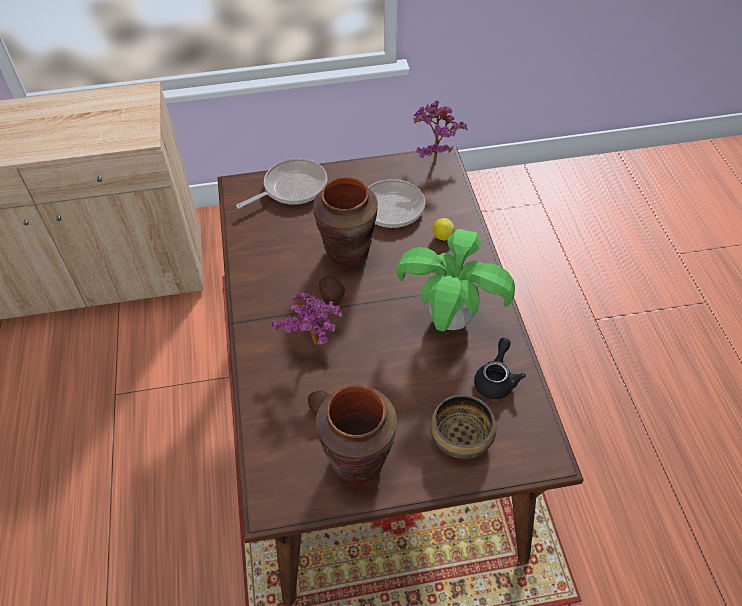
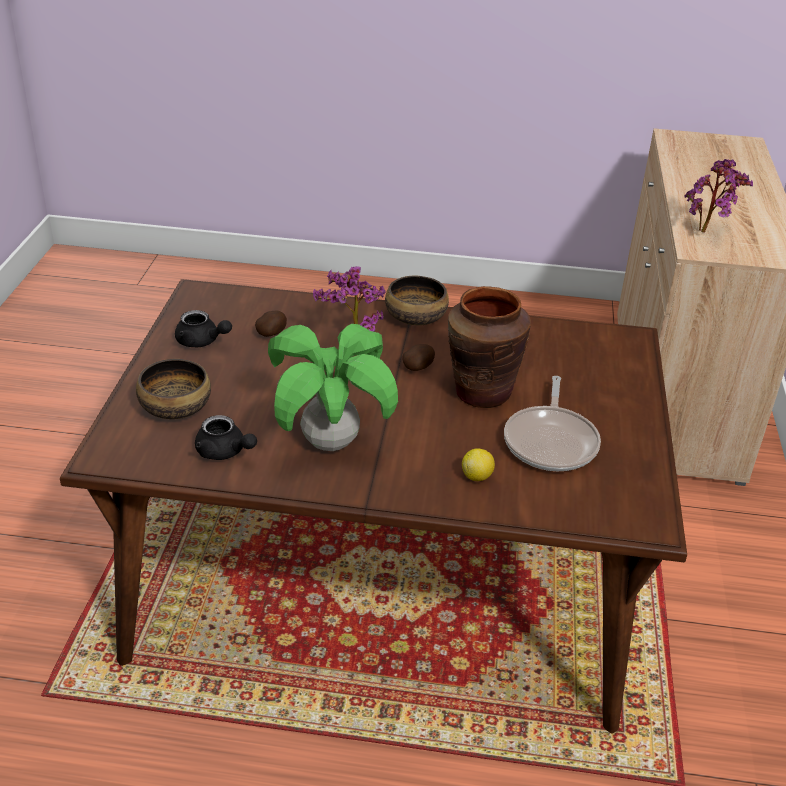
camera: 105 degrees right, 15 degrees down
frying pan [236,158,328,209] -> none
brown vase [316,384,397,483] -> black teapot [175,310,232,347]
potted plant [413,101,468,163] -> potted plant moved to [684,159,753,232]
none -> bowl [385,276,449,325]

